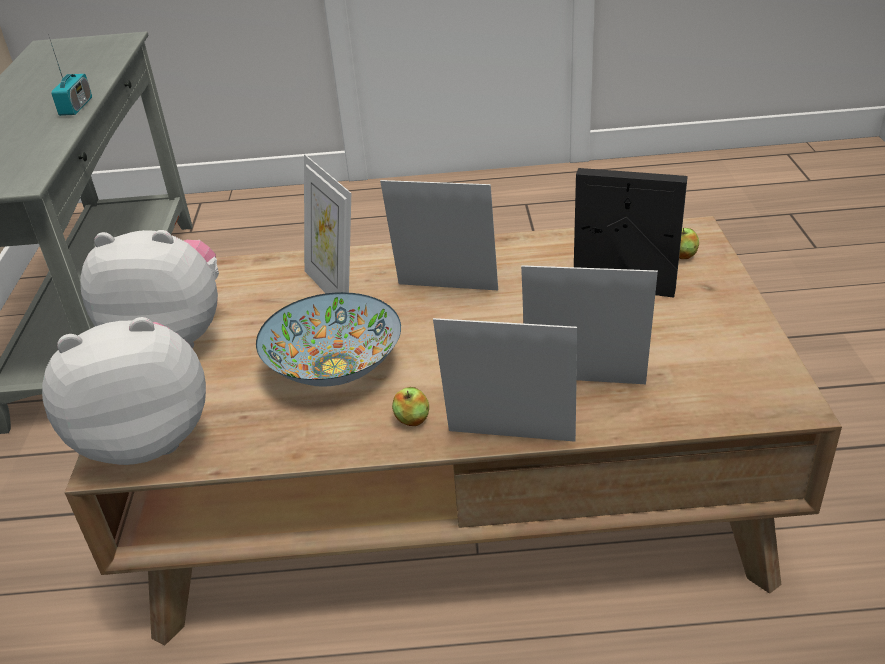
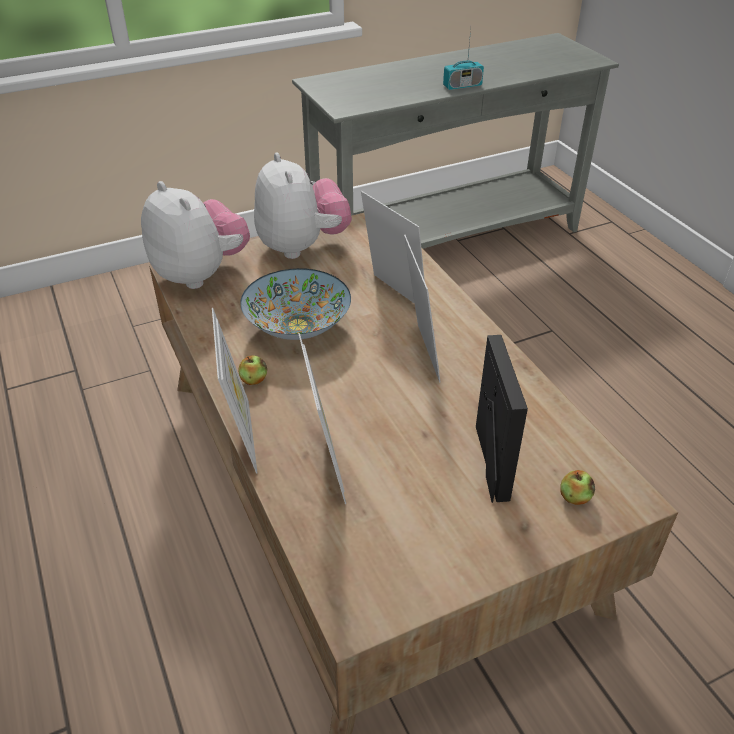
camera: 65 degrees right, 5 degrees up
picture frame [304,154,351,293] -> picture frame turned 105 degrees clockwise [361,191,425,304]

